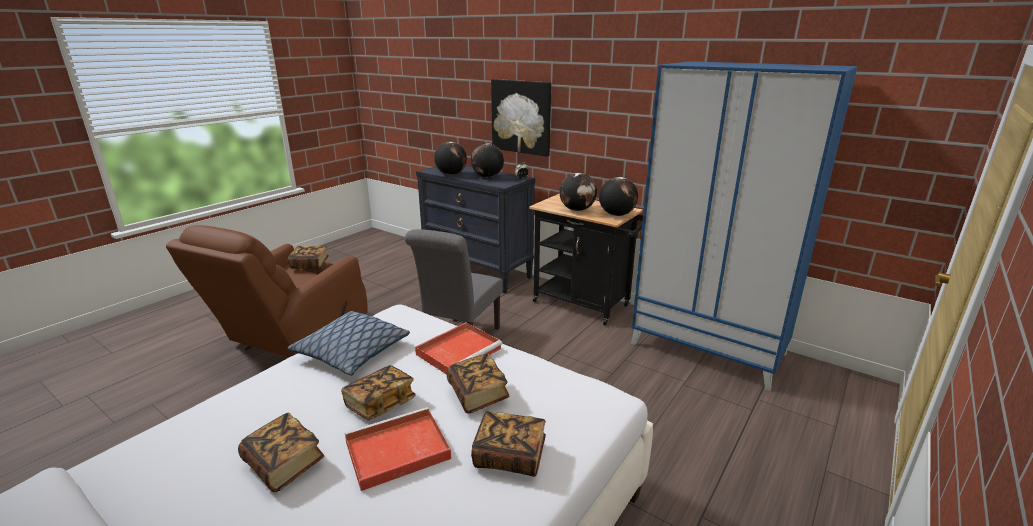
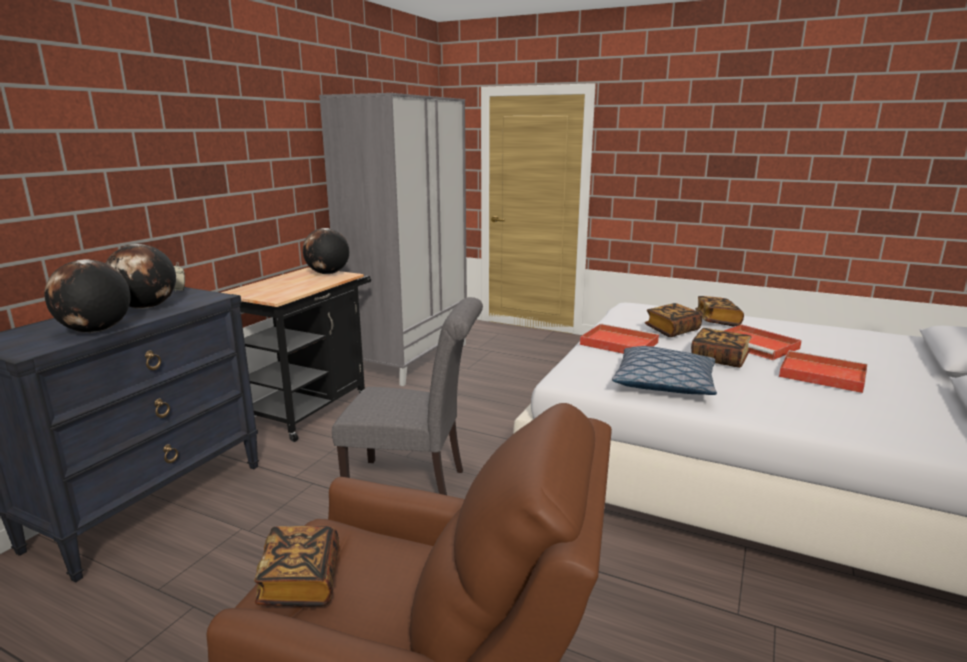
camera: 100 degrees left, 5 degrees down
book [238,413,324,492] -> red tray [779,350,867,393]
picture [491,79,551,157] -> none
globe [559,173,597,211] -> none
blue wardrobe [631,61,858,391] -> grey wardrobe [319,93,467,386]

